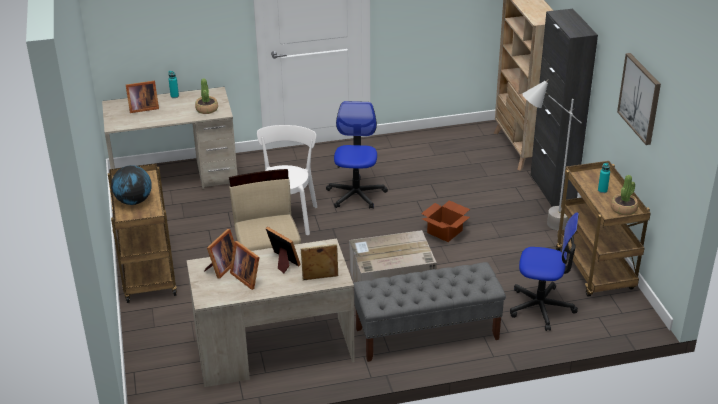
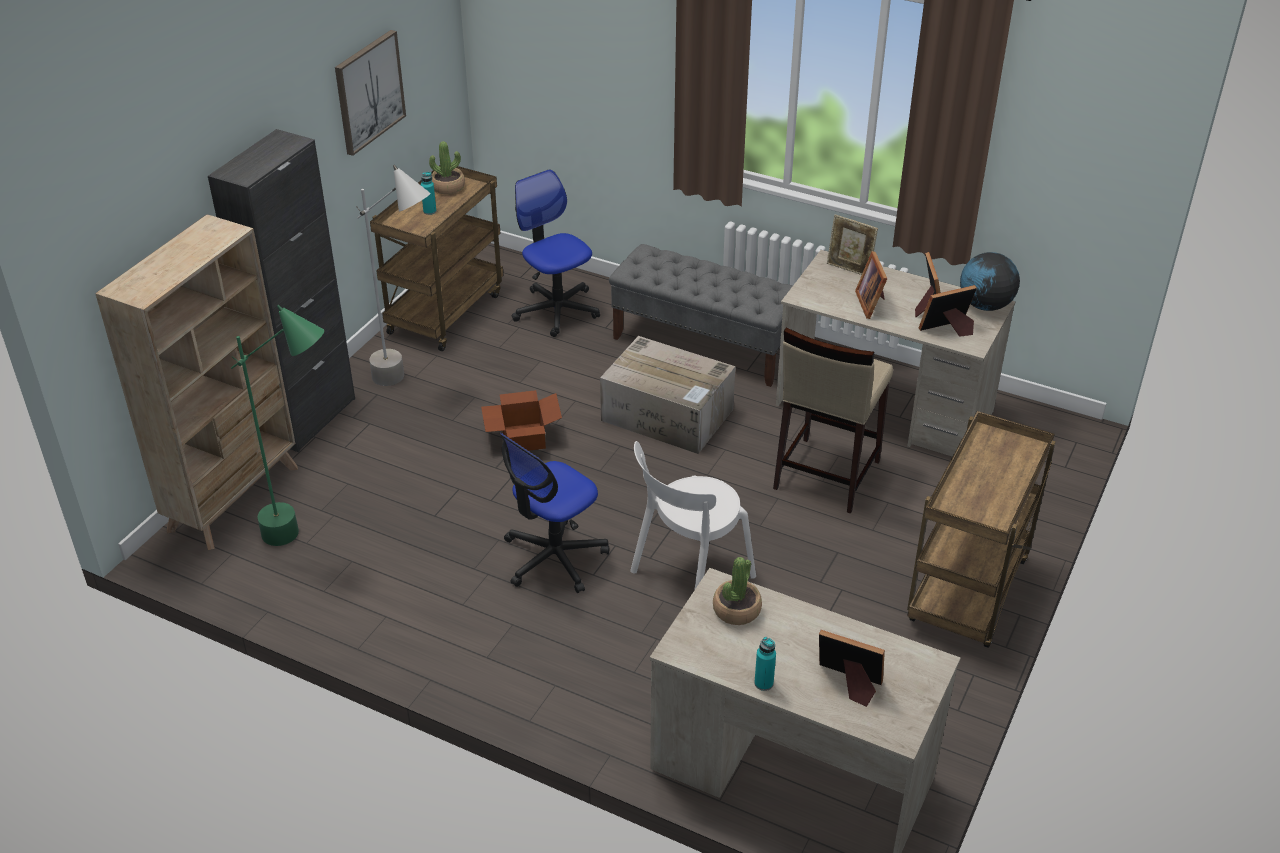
camera: 140 degrees left, 5 degrees up
globe [111,165,152,205] -> globe moved to [960,252,1020,311]
none -> green floor lamp [231,305,324,546]

